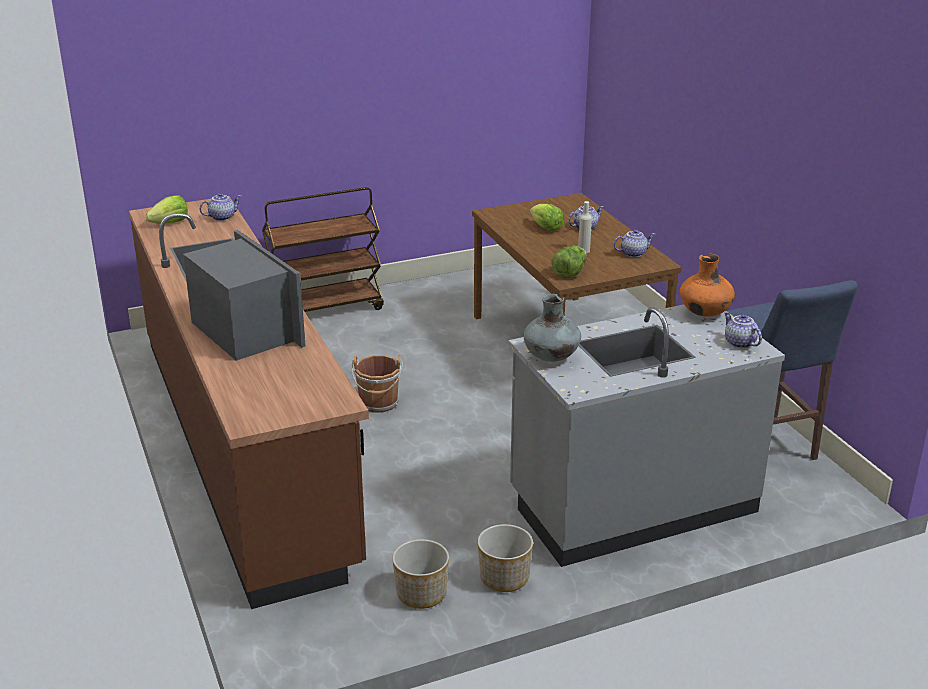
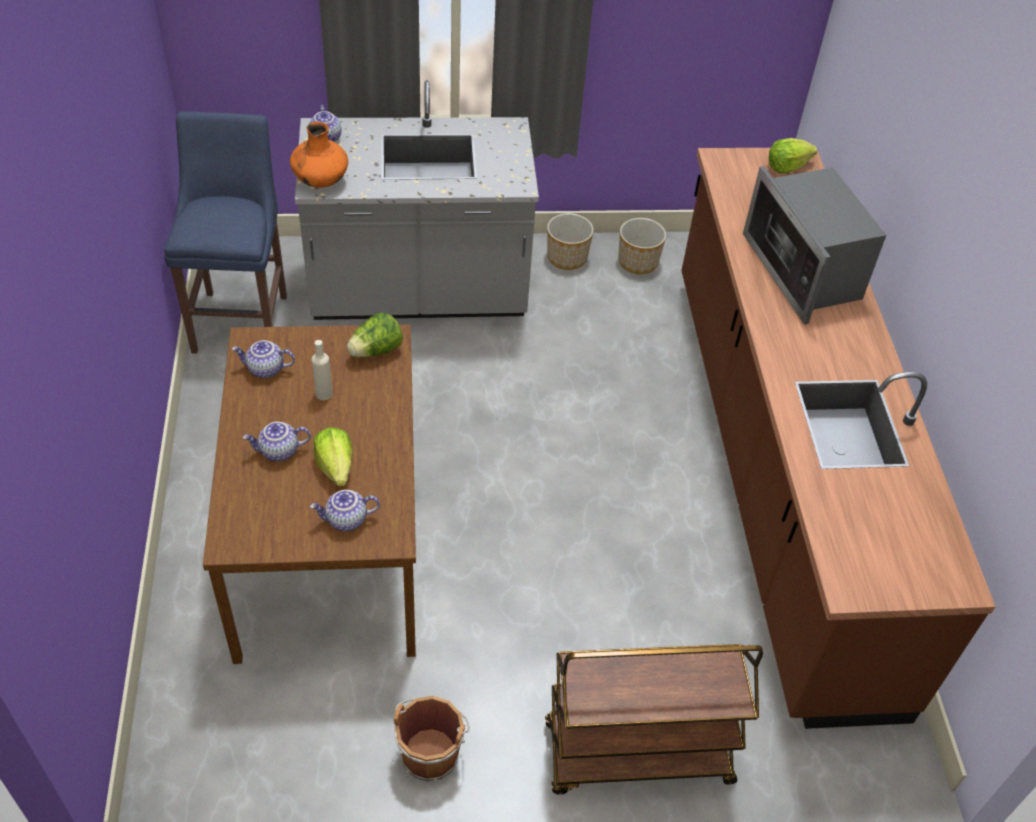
camera: 165 degrees left, 20 degrees up
lettuce [146,195,188,224] -> lettuce moved to [769,138,817,174]
teapot [199,193,241,221] -> teapot moved to [310,490,380,531]
brown bucket [351,355,403,413] -> brown bucket moved to [394,696,470,782]
grey vase [524,294,581,362] -> none

